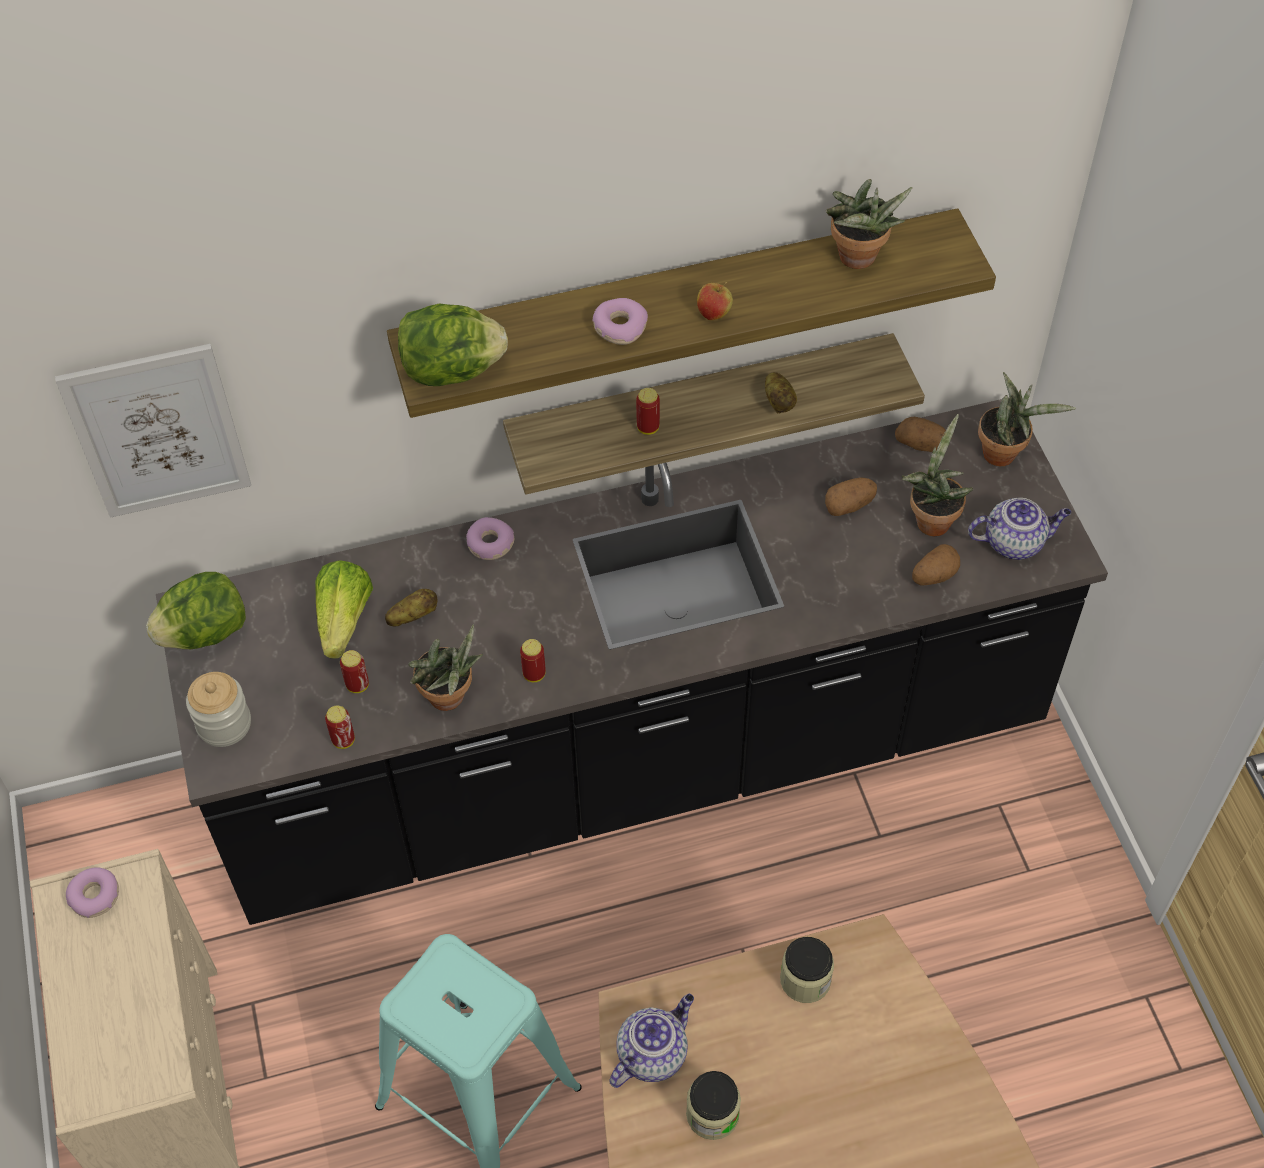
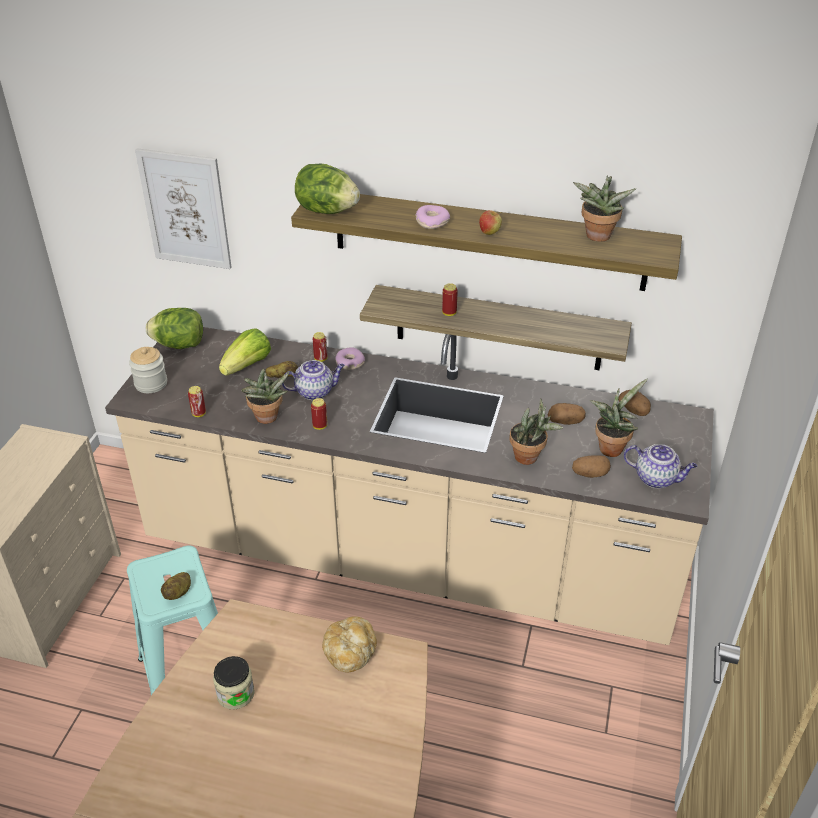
camera: 30 degrees right, 15 degrees down
donut [66,867,119,918] -> none
black counter [156,399,1108,925] -> beige counter [105,327,714,645]
can [340,650,369,693] -> can moved to [313,332,327,362]
teapot [609,994,694,1088] -> teapot moved to [282,360,345,400]
potato [765,372,797,413] -> potato moved to [161,572,191,600]
jar [780,937,834,1003] -> bread [322,616,377,672]
potted plant [978,372,1076,466] -> potted plant moved to [509,398,563,465]

